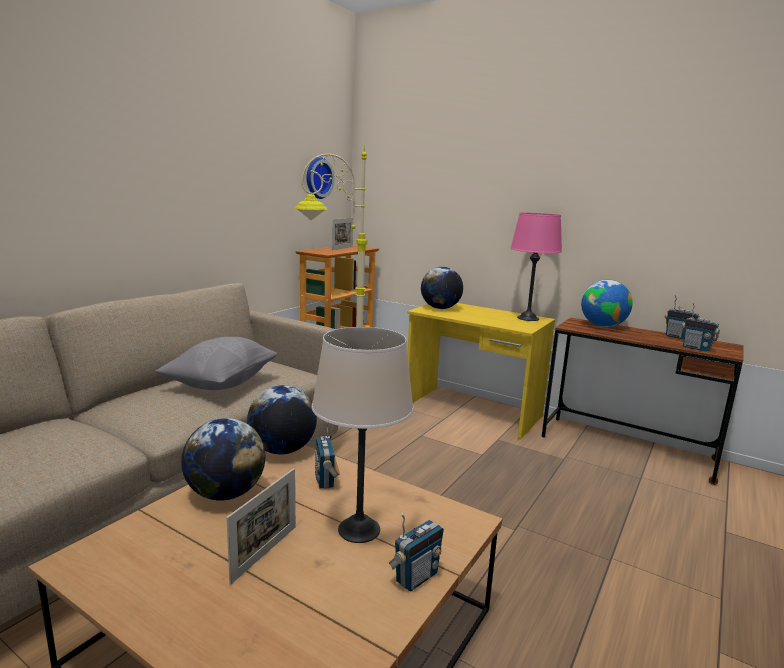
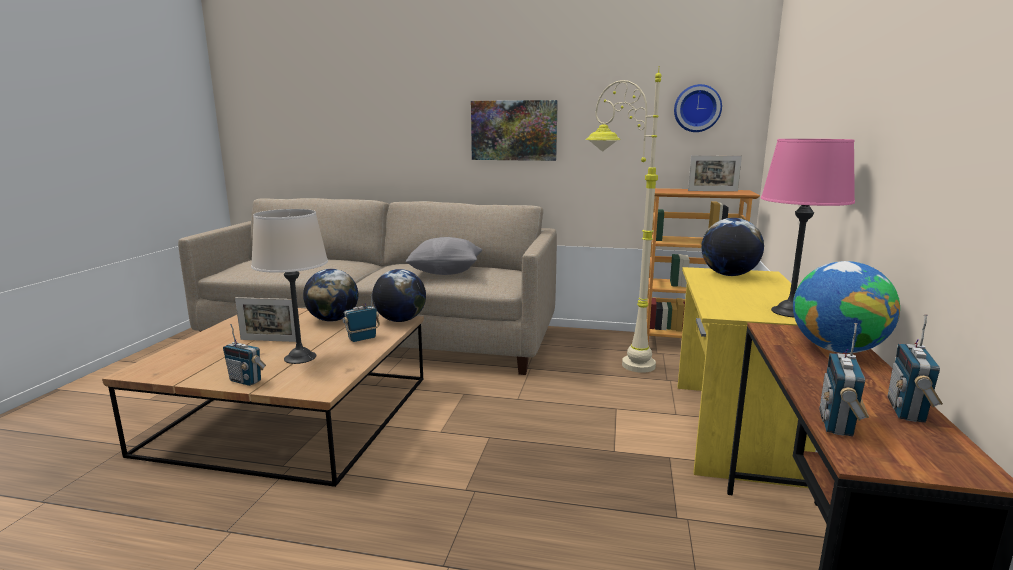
camera: 70 degrees right, 0 degrees up
none -> picture [471,100,558,161]

